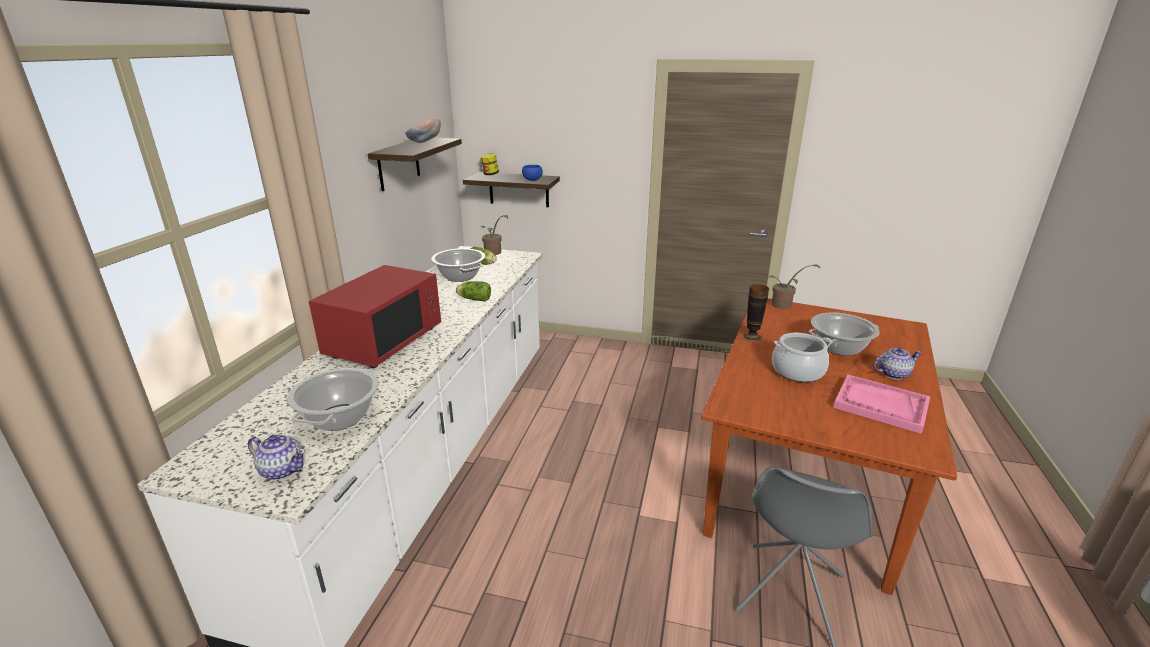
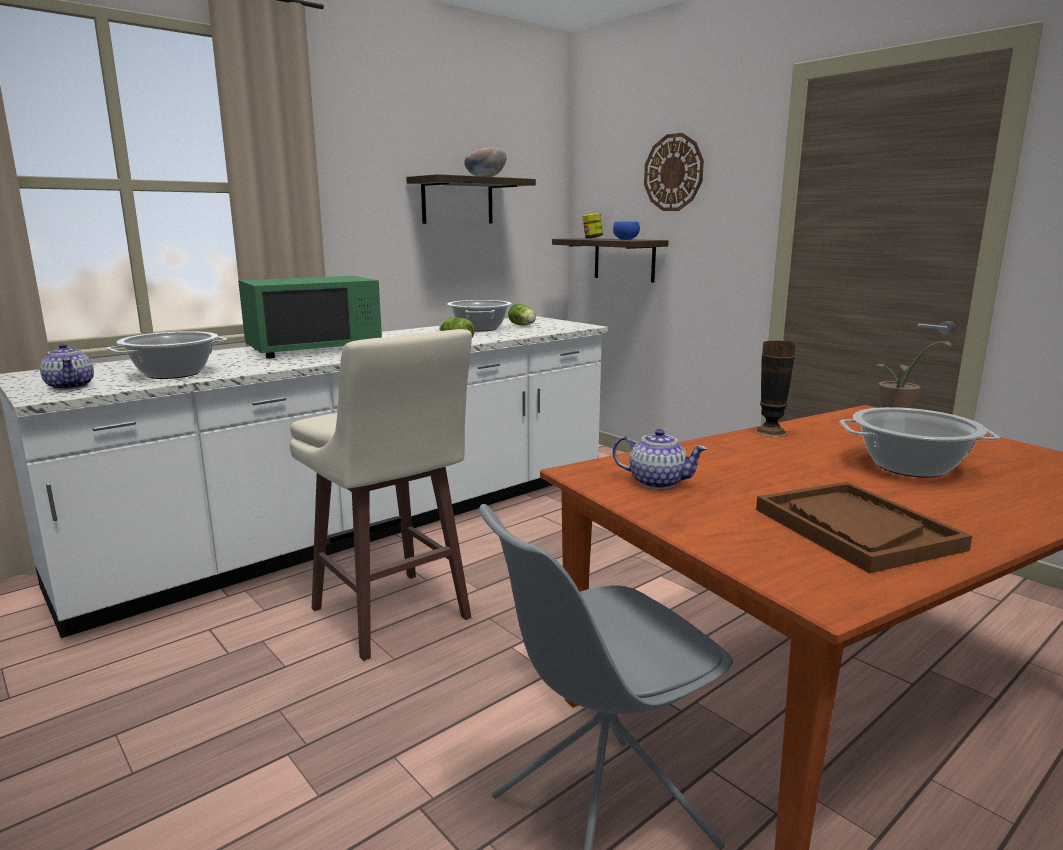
camera: 35 degrees right, 10 degrees down
red microwave [309,265,441,368] -> green microwave [238,276,382,358]
potted plant [481,215,508,255] -> none
cooking pot [772,333,833,382] -> none
pink tray [833,375,930,434] -> brown tray [756,482,972,573]
teapot [873,347,922,380] -> teapot moved to [613,429,708,489]
none -> beige stool [290,329,472,661]
none -> wall clock [644,133,704,211]

